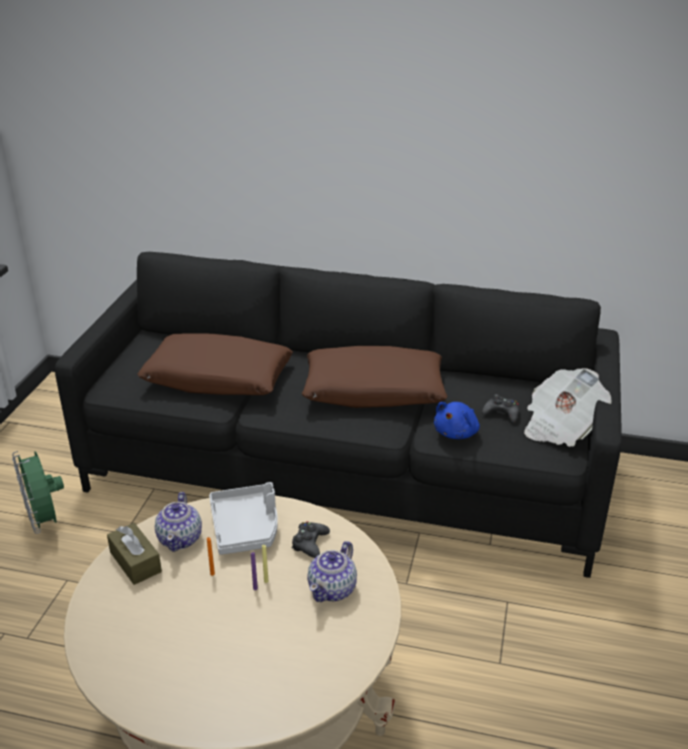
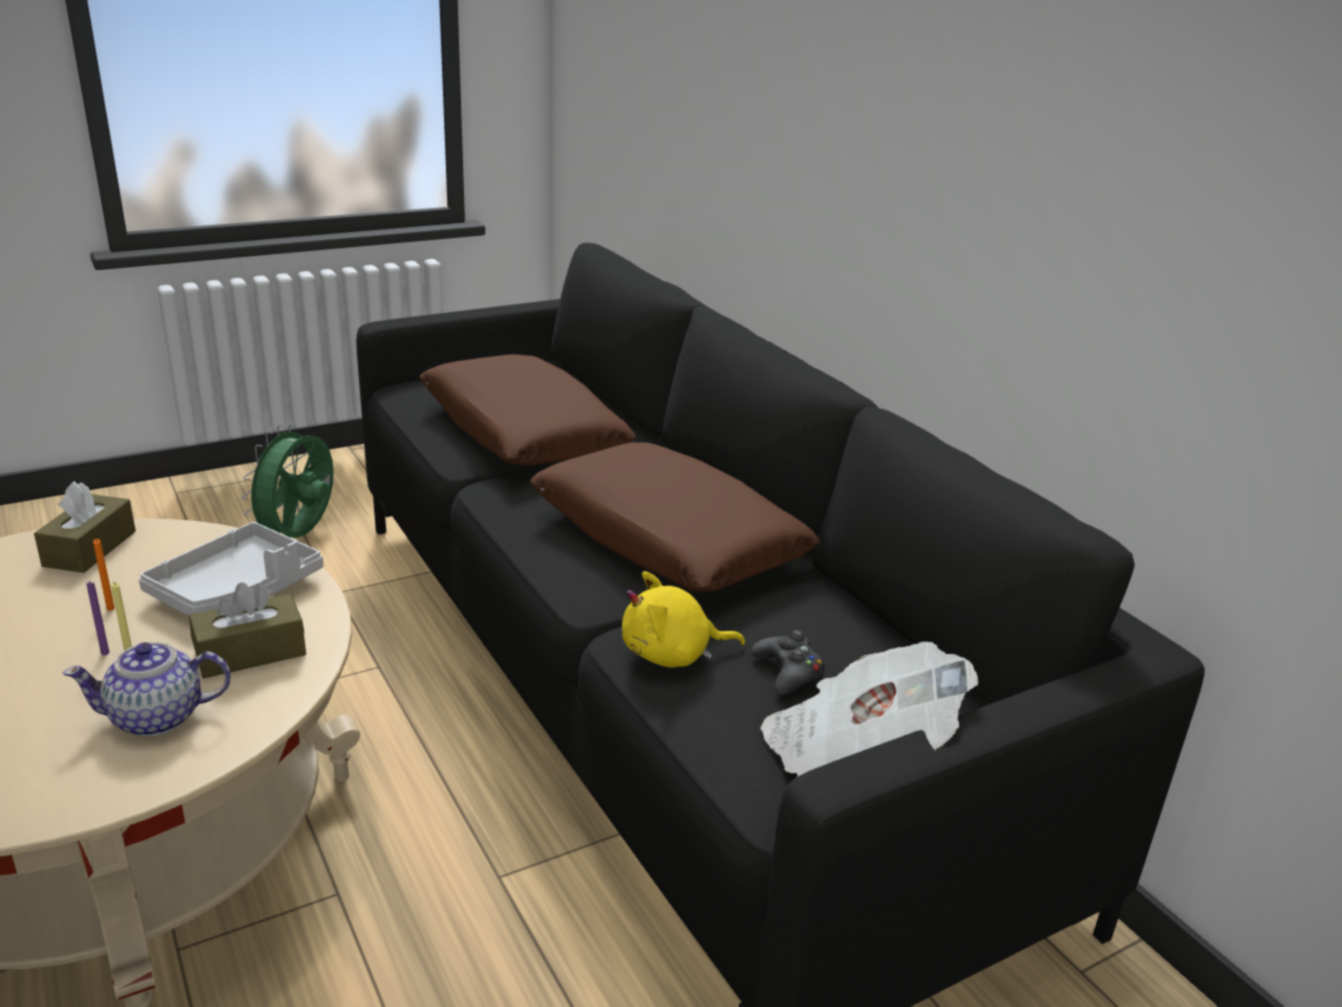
camera: 45 degrees right, 5 degrees down
teapot [155,492,202,552] -> none
black game controller [292,521,330,558] -> brown tissue box [189,583,306,678]
blue plush toy [434,402,480,439] -> yellow plush toy [622,571,745,667]

